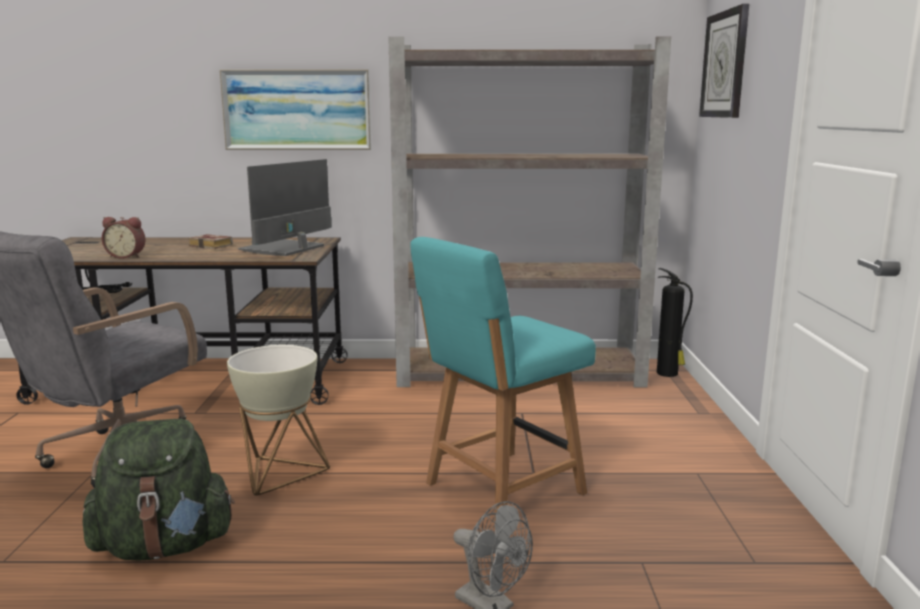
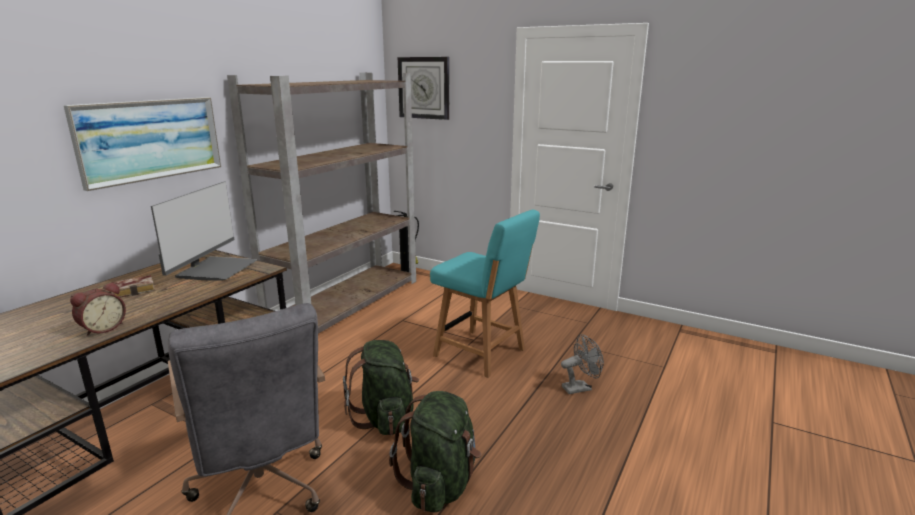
camera: 60 degrees left, 5 degrees up
planter [227,345,330,496] -> green backpack [343,340,419,435]
monitor [237,159,331,256] -> monitor turned 135 degrees counterclockwise [151,181,257,281]
turquoise chair [411,237,596,519] -> turquoise chair turned 45 degrees counterclockwise [430,210,540,378]

